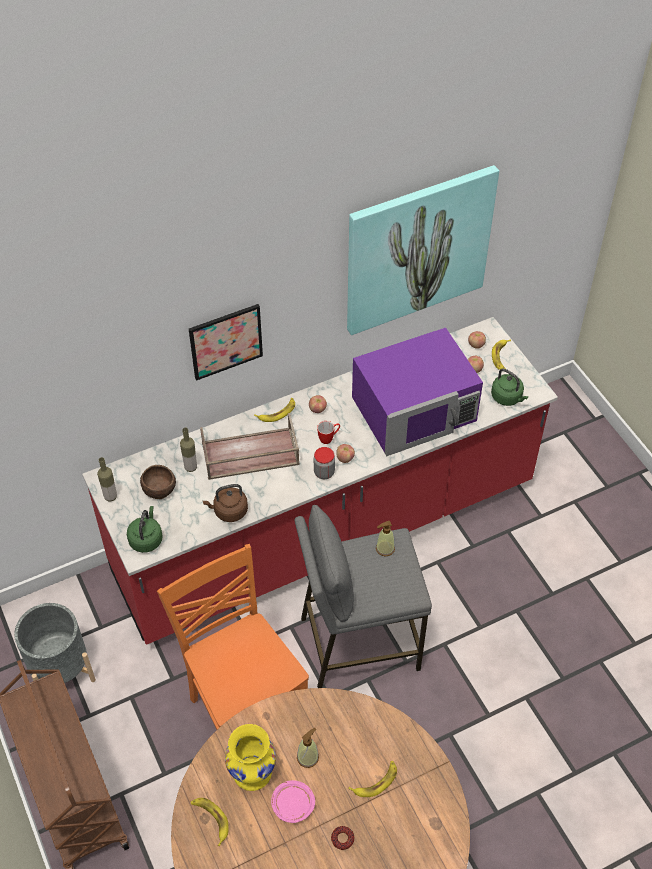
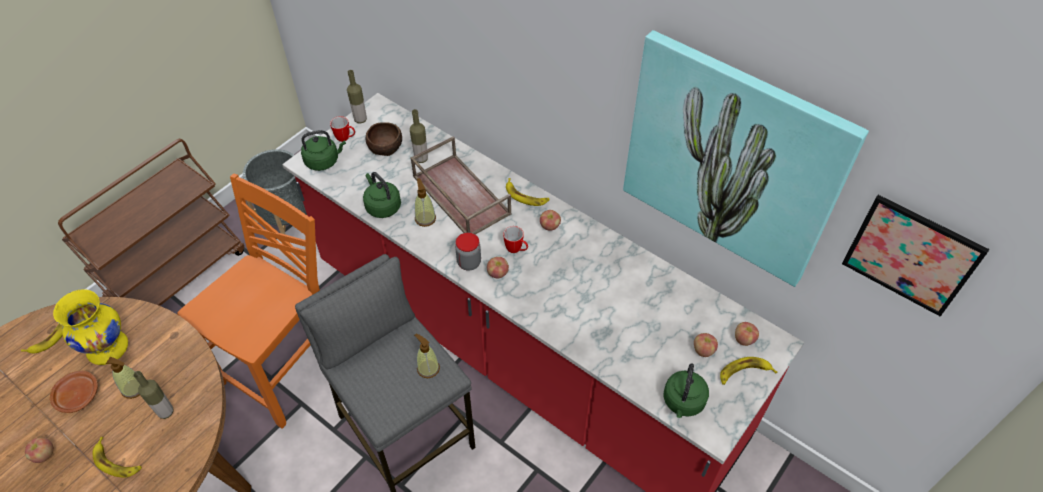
camera: 65 degrees right, 0 degrees up
picture [189,304,263,381] -> picture moved to [842,195,989,316]
brown kettle [203,484,248,522] -> green kettle [363,172,401,218]
pink plate [271,780,315,823] -> brown plate [50,371,98,413]
donut [331,826,355,850] -> apple [25,437,54,463]
purple microwave [352,328,483,456] -> none
none -> bottle [133,371,174,419]
none -> mug [330,116,355,142]
none -> soap dispenser [415,178,436,227]

